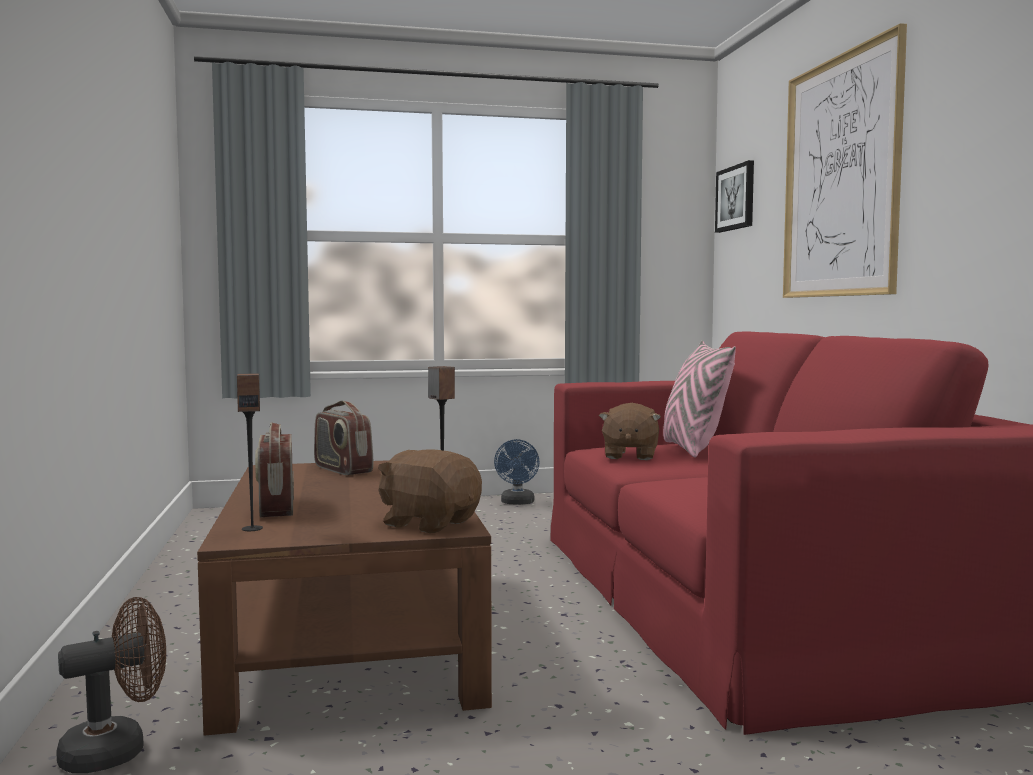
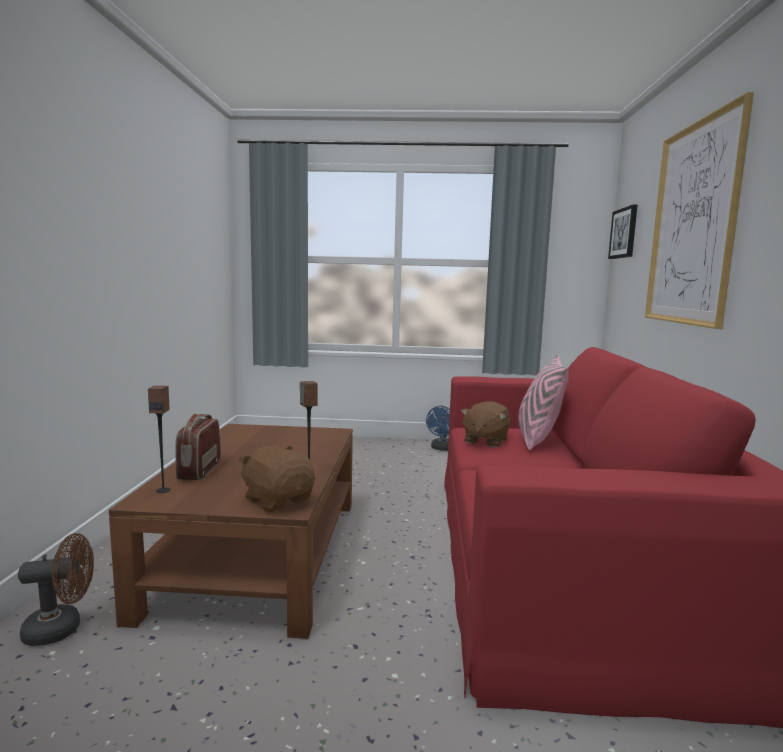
camera: 15 degrees right, 5 degrees up
radio [314,400,373,475] -> none

